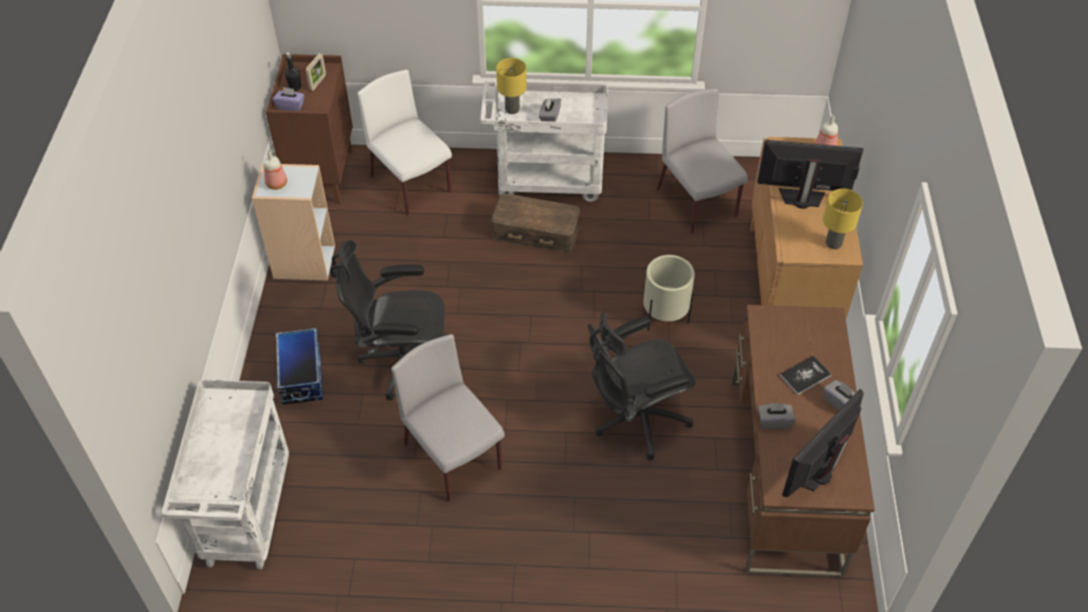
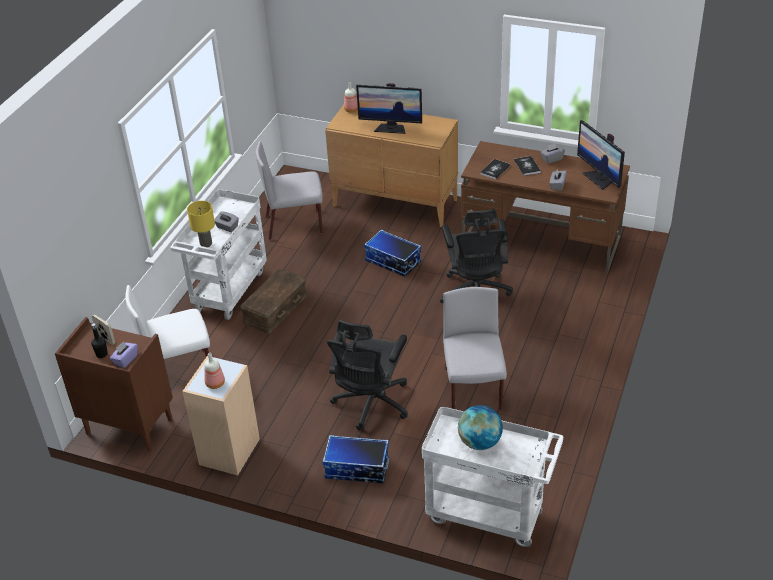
camera: 70 degrees left, 10 degrees down
grey chair [391,334,505,501] -> grey chair turned 105 degrees clockwise [443,287,507,410]
beige planter [644,255,695,331] -> storage box [364,230,422,277]
monitor [757,140,864,209] -> monitor turned 105 degrees counterclockwise [356,83,422,134]
yellow table lamp [823,189,863,249] -> none
none -> globe [458,405,503,450]
none -> book [480,159,510,179]

